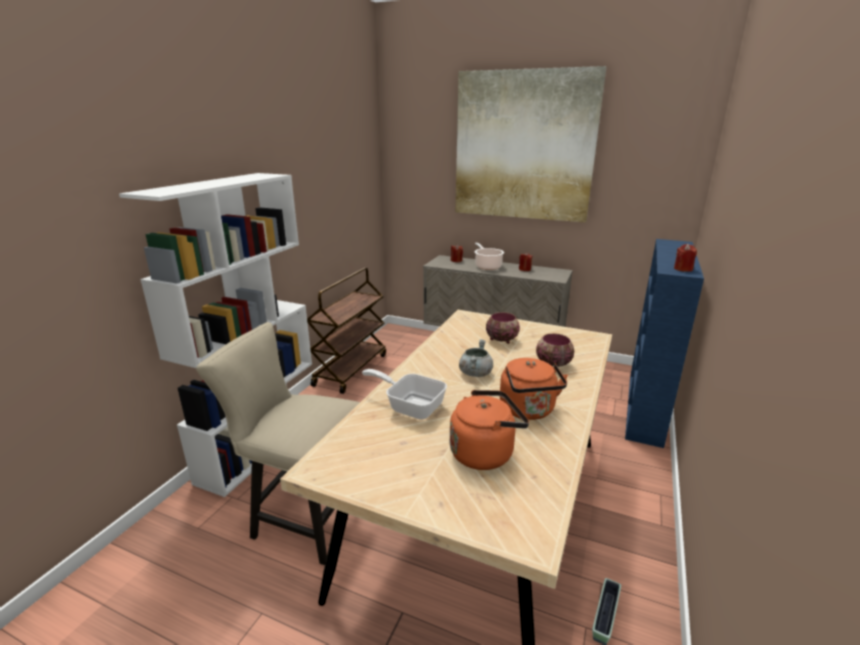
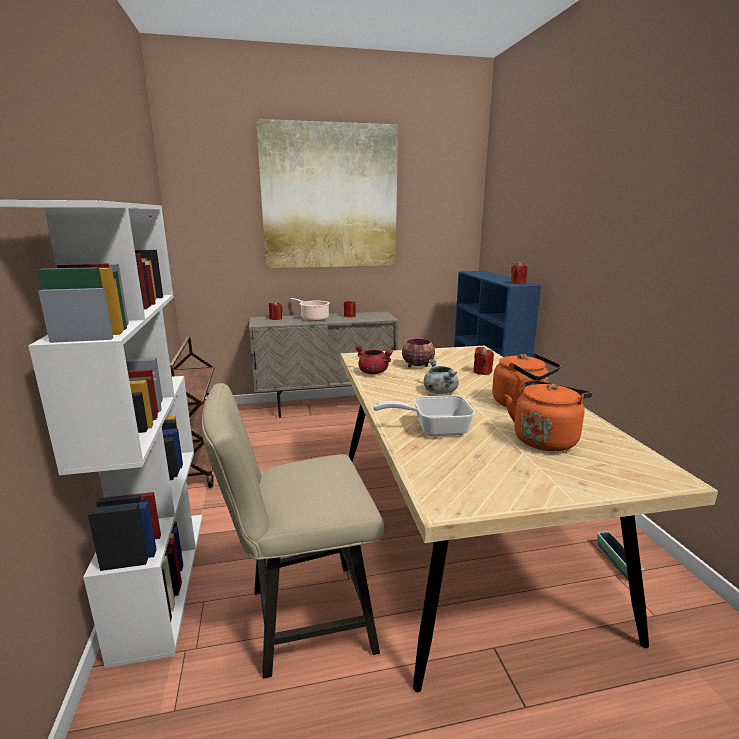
camera: 35 degrees left, 5 degrees down
bowl [536,333,574,367] -> red candle [474,347,494,375]
none -> red cooking pot [354,345,393,374]

